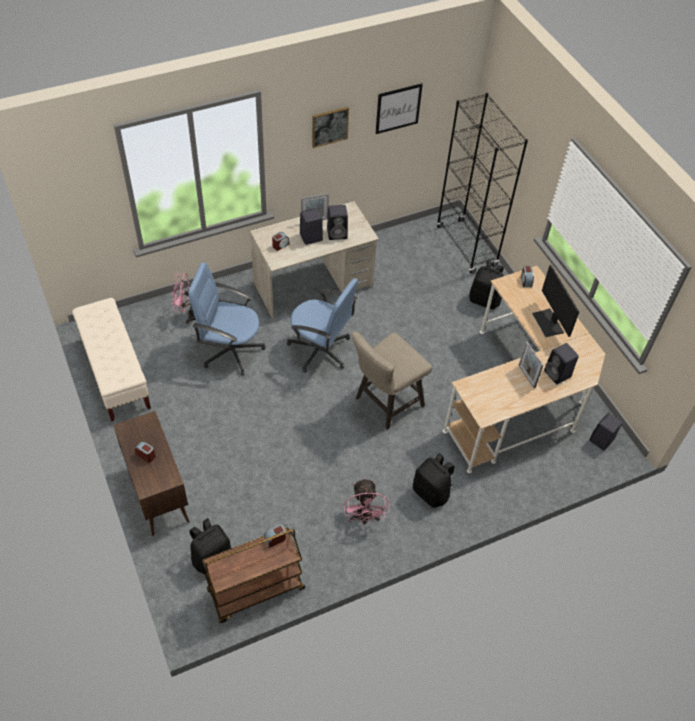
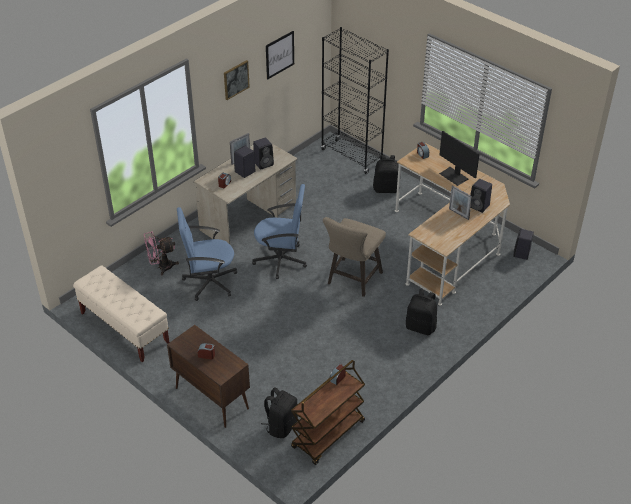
camera: 20 degrees left, 10 degrees down
pink fan [344,478,390,524] -> none

